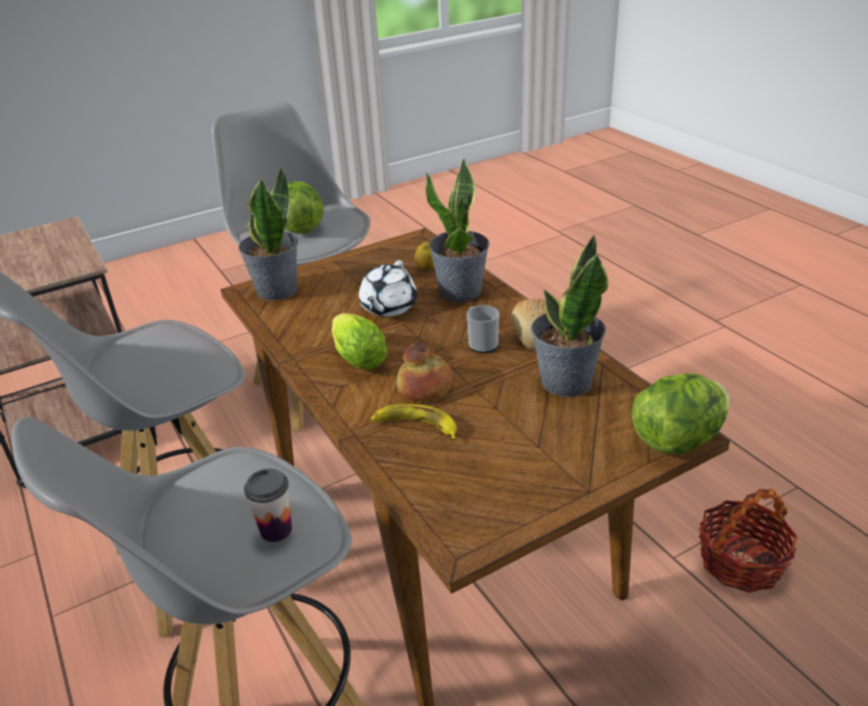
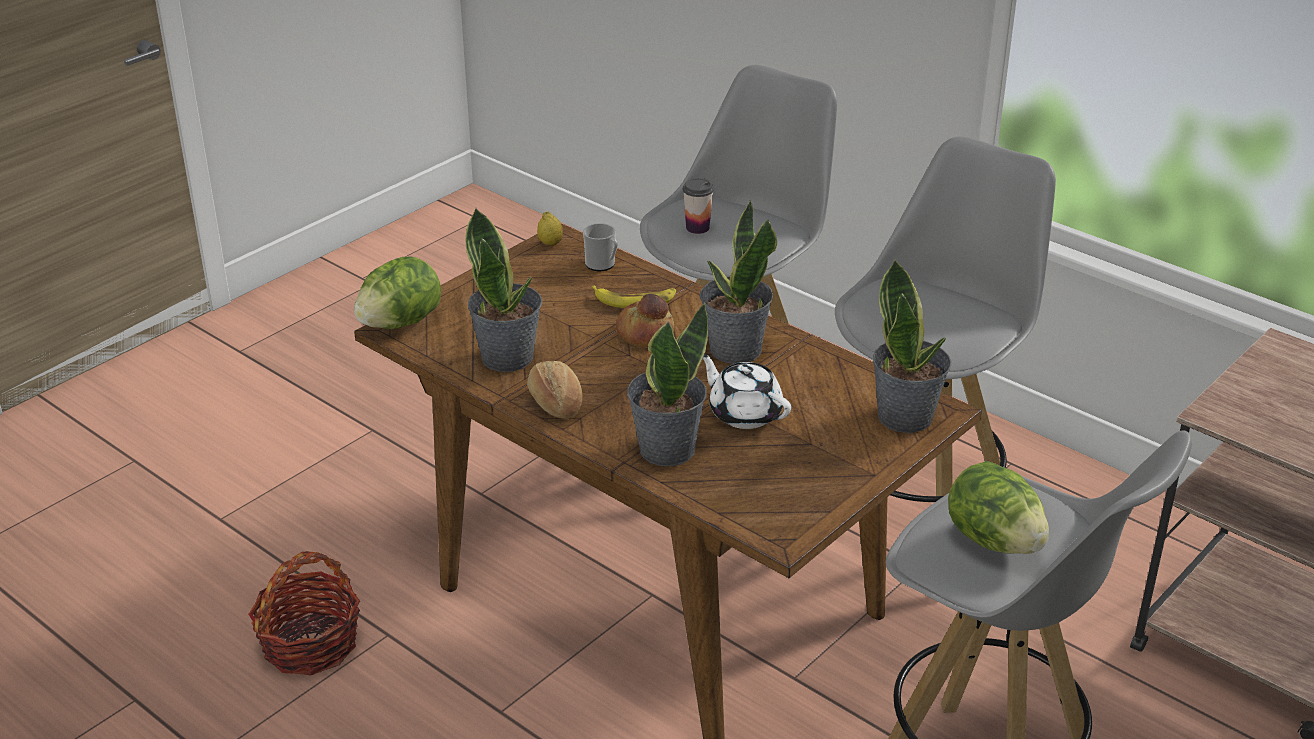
camera: 160 degrees right, 0 degrees up
lettuce [332,313,388,370] -> potted plant [700,200,777,364]
white teapot [359,261,417,317] -> white teapot turned 45 degrees counterclockwise [703,354,791,429]
lemon [414,241,434,271] -> lemon moved to [537,212,563,246]
mug [467,305,500,353] -> mug moved to [583,223,618,271]

